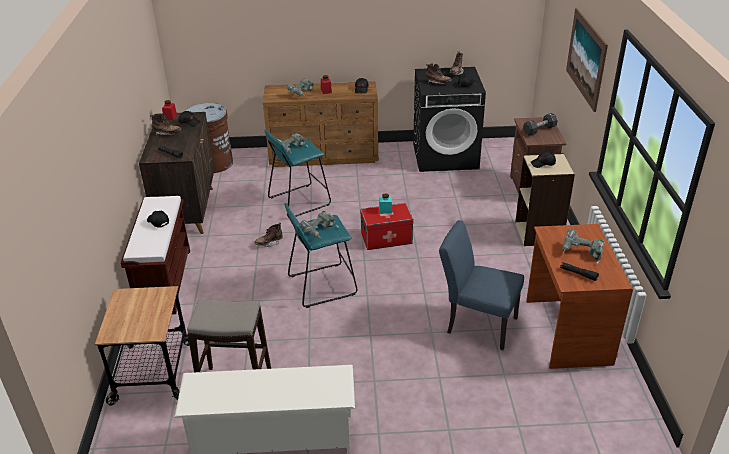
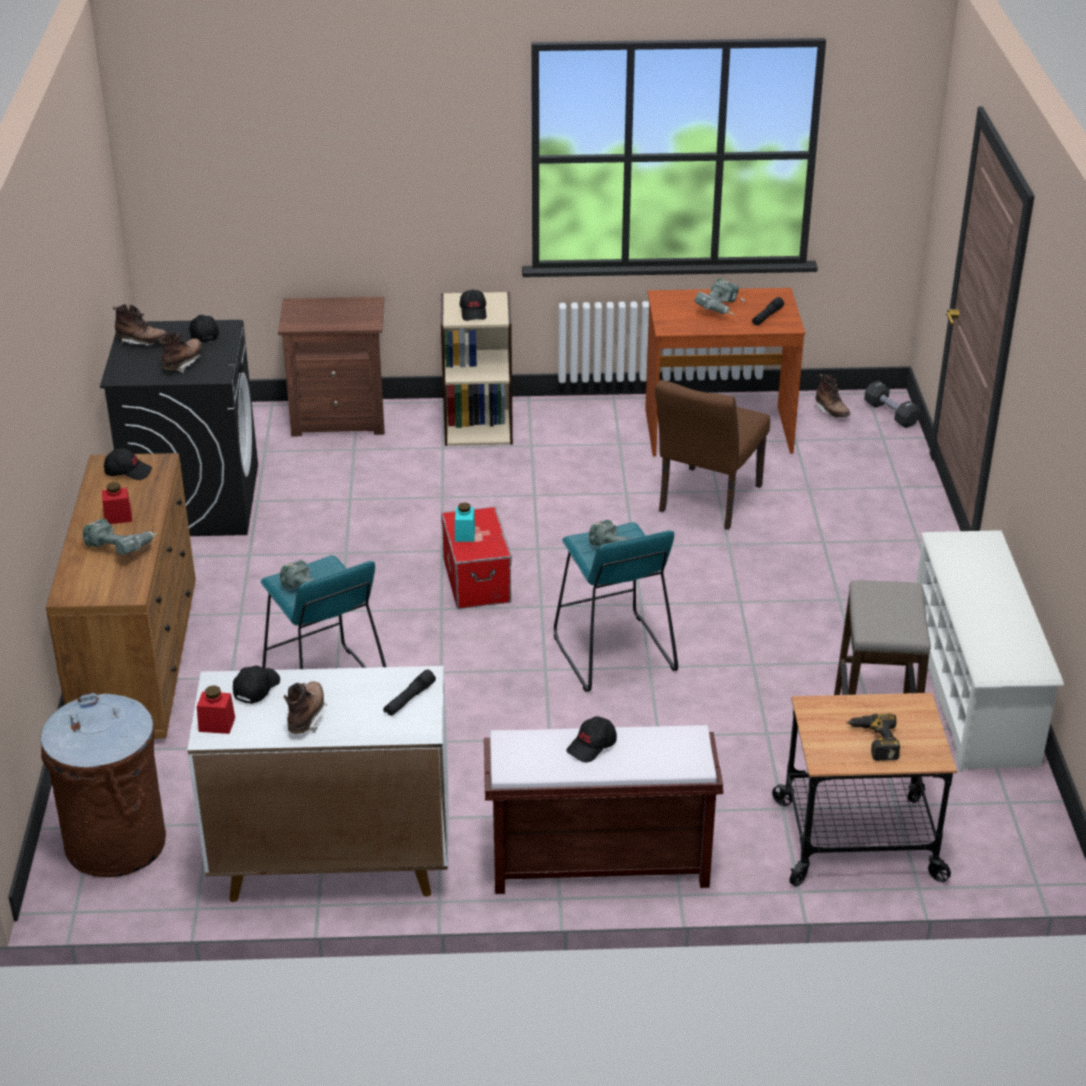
camera: 90 degrees left, 0 degrees up
brown cabinet [139,112,214,234] -> white cabinet [187,666,448,902]
brown boot [254,223,283,247] -> brown boot moved to [814,374,850,418]
blue chair [439,220,524,350] -> brown chair [655,380,770,530]
black dumbbell [523,113,558,136] -> black dumbbell moved to [864,381,920,428]
picture [566,8,608,112] -> none
none -> power drill [846,713,900,761]

